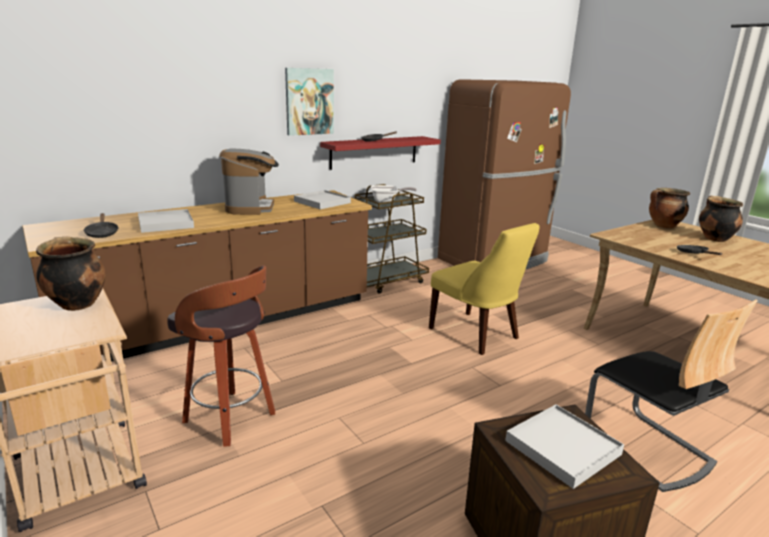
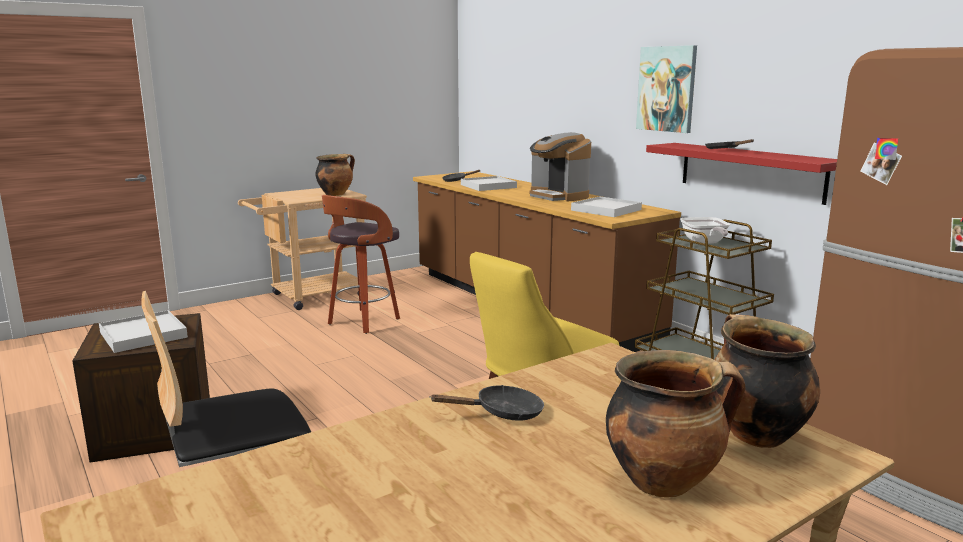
camera: 90 degrees right, 5 degrees down
coffee machine [219,149,279,215] -> coffee machine turned 60 degrees clockwise [529,132,591,202]

